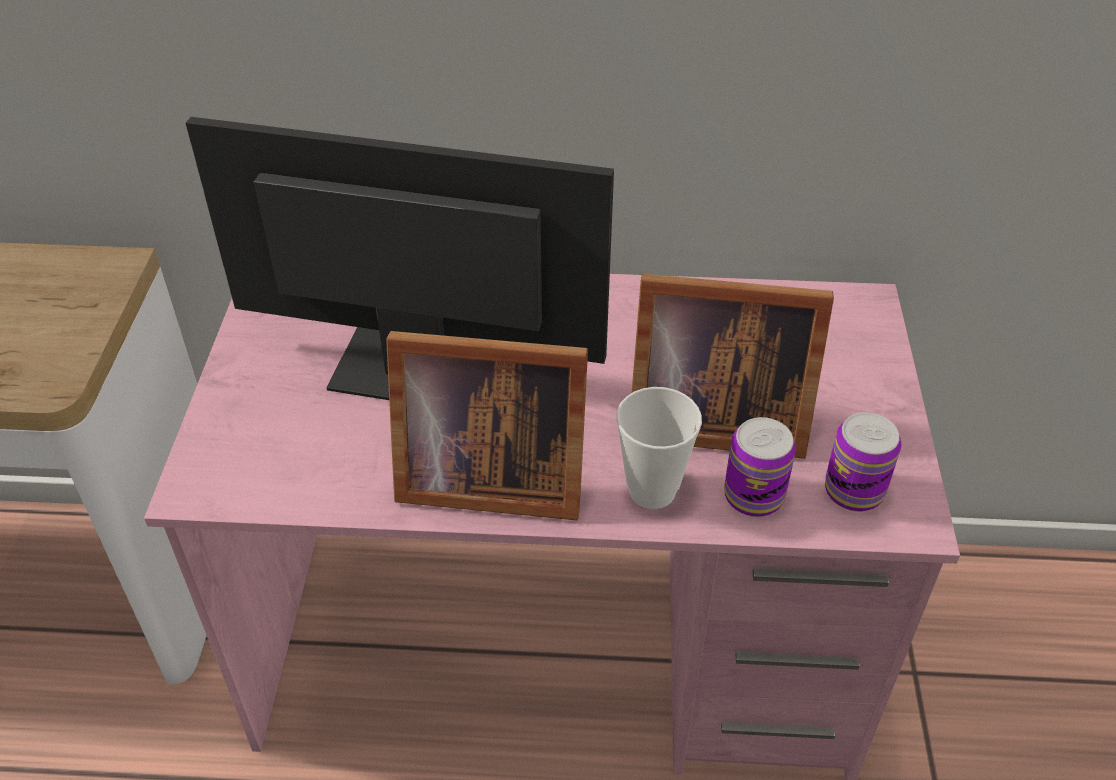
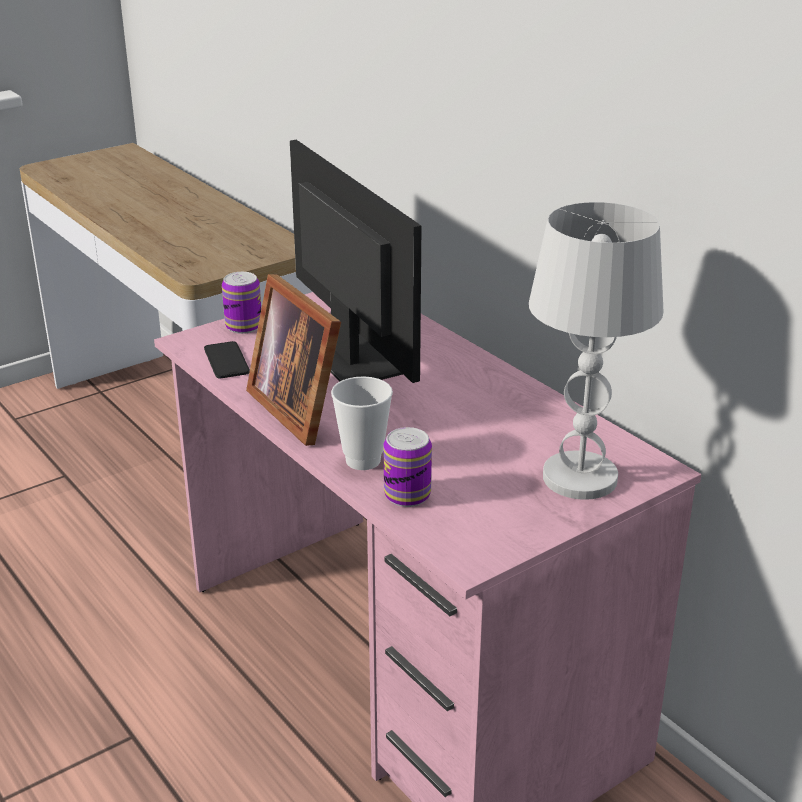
camera: 50 degrees right, 15 degrees down
picture frame [632,274,834,459] -> none
can [825,412,901,512] -> can moved to [222,272,261,334]
none -> phone [204,341,250,378]
none -> white table lamp [529,202,663,500]

